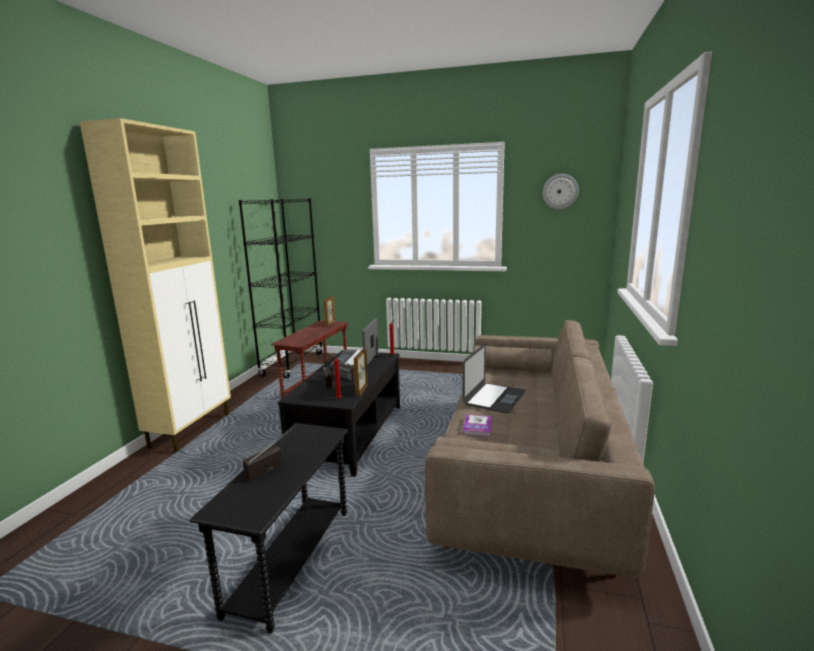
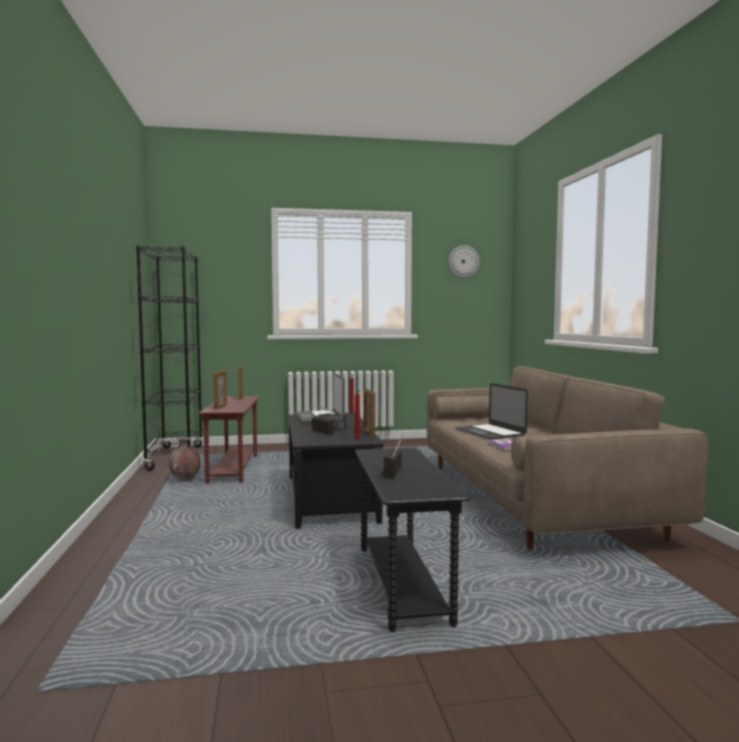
camera: 25 degrees left, 10 degrees down
beige cabinet [79,118,231,452] -> none
laptop [463,344,526,413] -> laptop turned 150 degrees clockwise [455,383,528,439]
none -> brown vase [169,437,201,481]
none -> picture frame [213,371,227,409]

